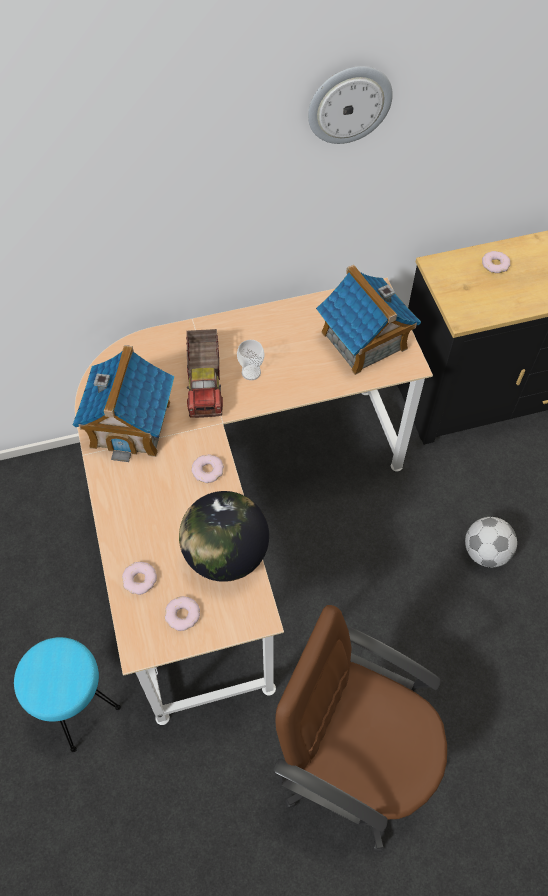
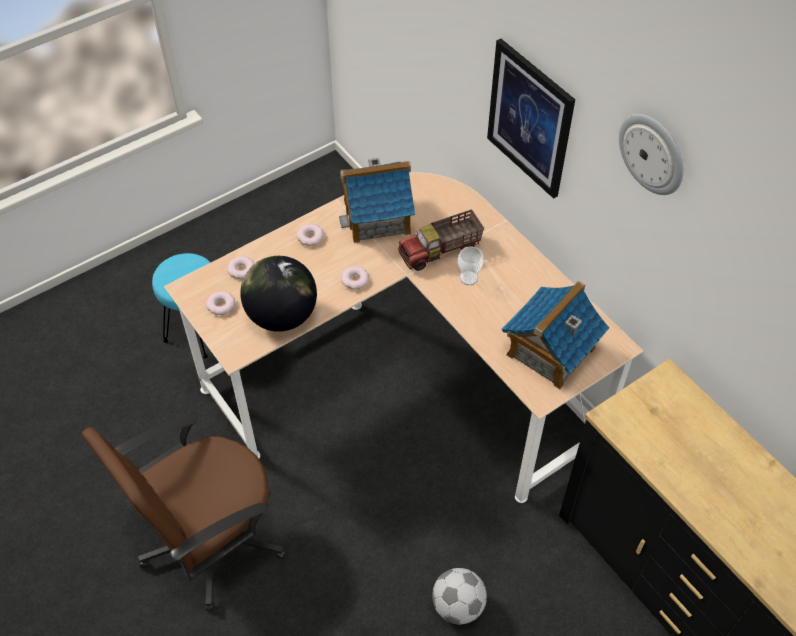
camera: 70 degrees right, 5 degrees down
brown office chair [273,605,447,852] -> brown office chair turned 135 degrees counterclockwise [82,416,285,612]
donut [482,251,511,273] -> donut moved to [297,224,324,246]
none -> picture [487,39,575,199]

